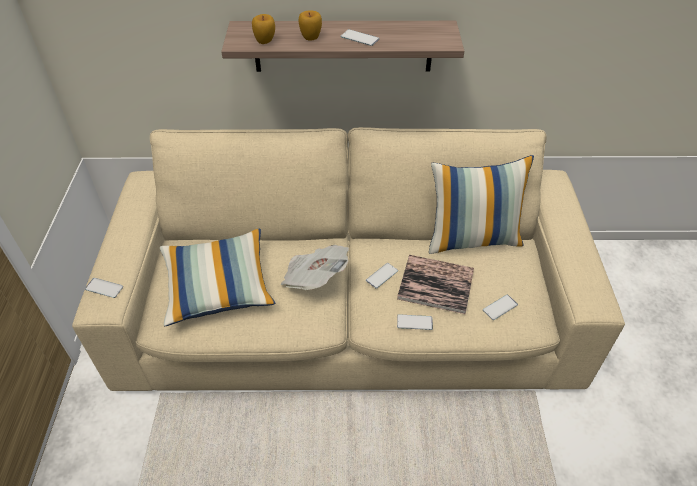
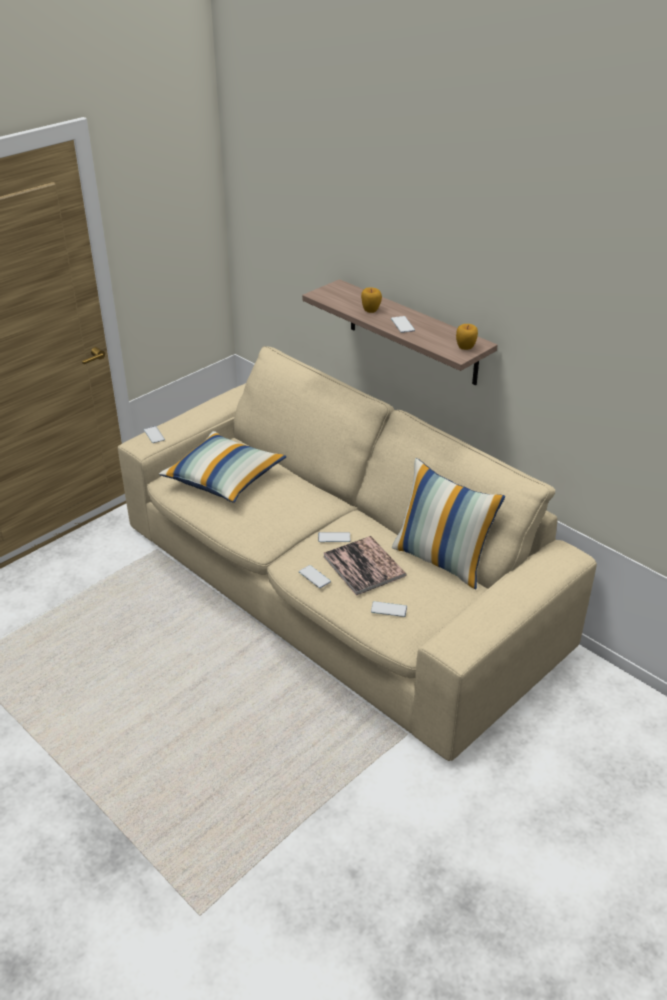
camera: 45 degrees right, 10 degrees down
apple [252,14,275,44] -> apple moved to [456,324,478,350]
newspaper [281,245,349,290] -> none

